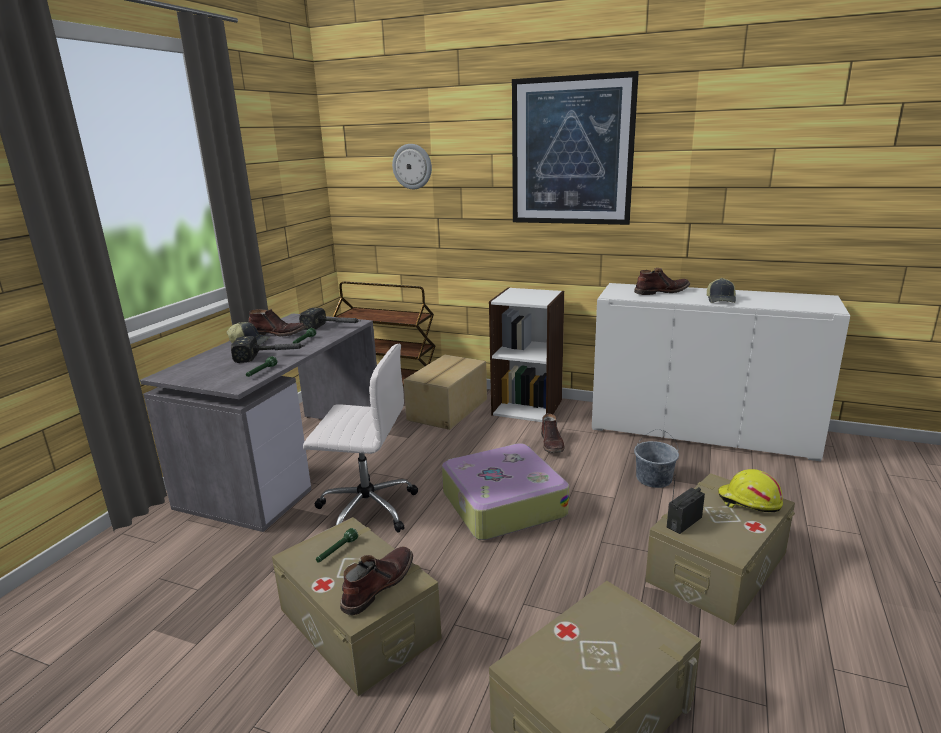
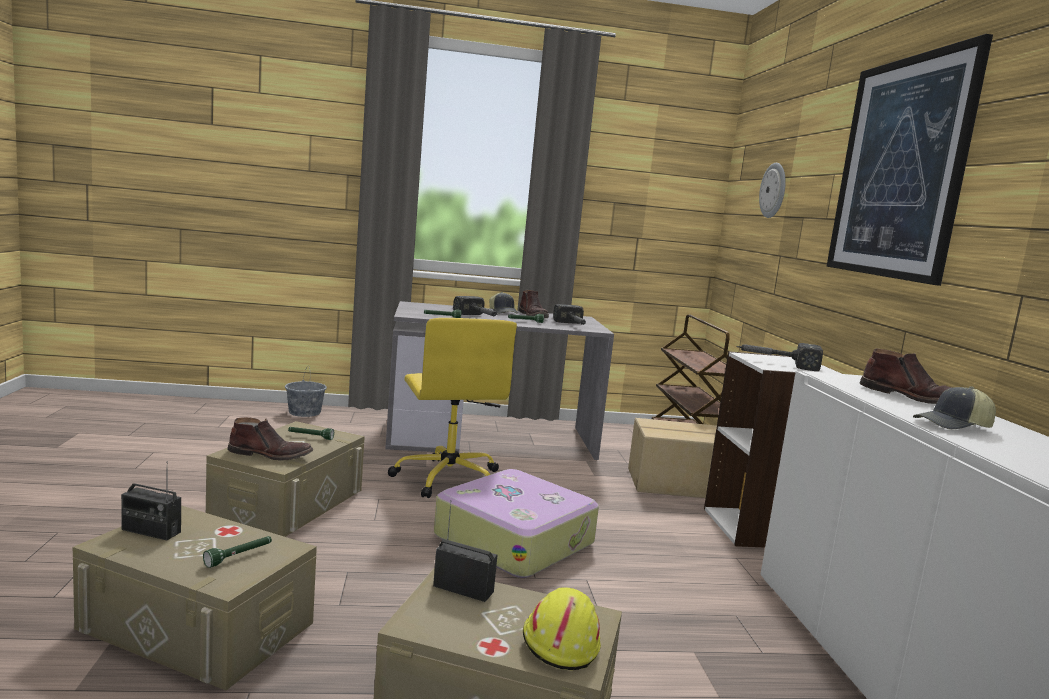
camera: 60 degrees right, 10 degrees down
white office chair [303,344,418,533] -> yellow office chair [388,318,517,498]
brown boot [541,413,564,453] -> none
grey bucket [634,429,679,488] -> grey bucket moved to [285,366,327,417]
none -> radio [121,461,181,540]
none -> green flashlight [203,536,272,568]
none -> hammer [736,343,823,371]

